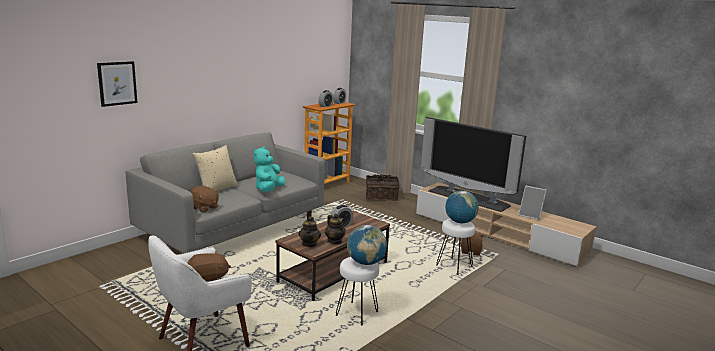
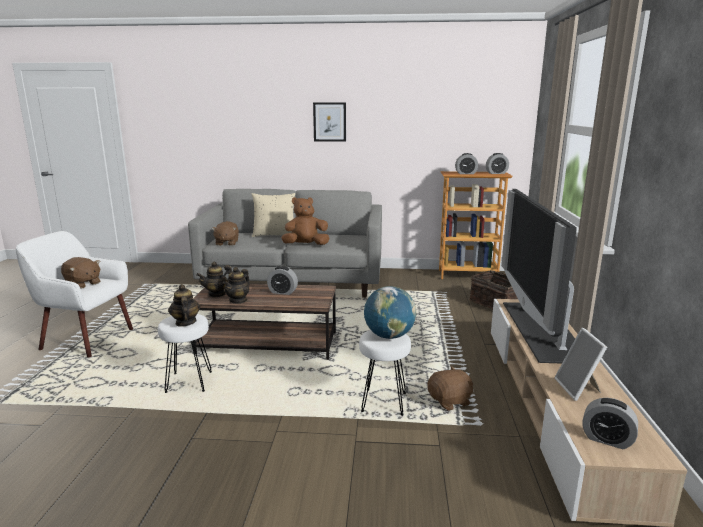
camera: 55 degrees right, 0 degrees up
picture [97,61,137,107] -> picture moved to [313,102,346,142]
turquoise plush toy [254,146,285,192] -> brown plush toy [281,197,330,245]
globe [347,225,387,265] -> teapot [168,284,200,327]
none -> alarm clock [583,398,638,449]

